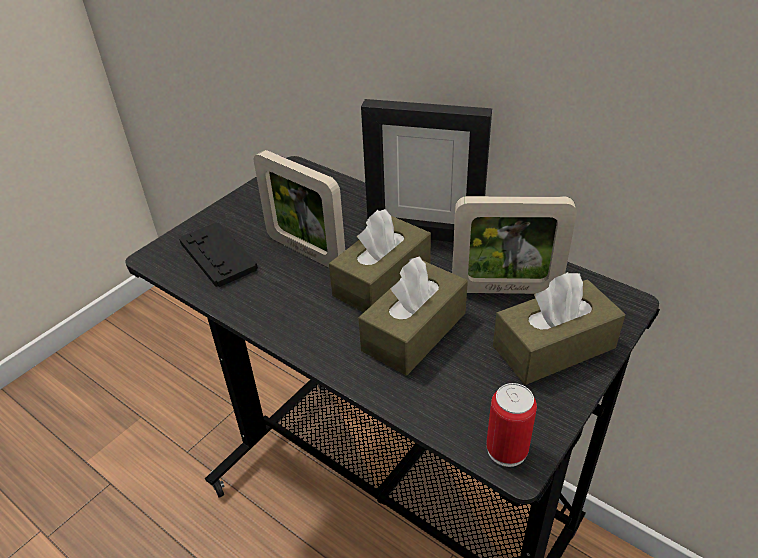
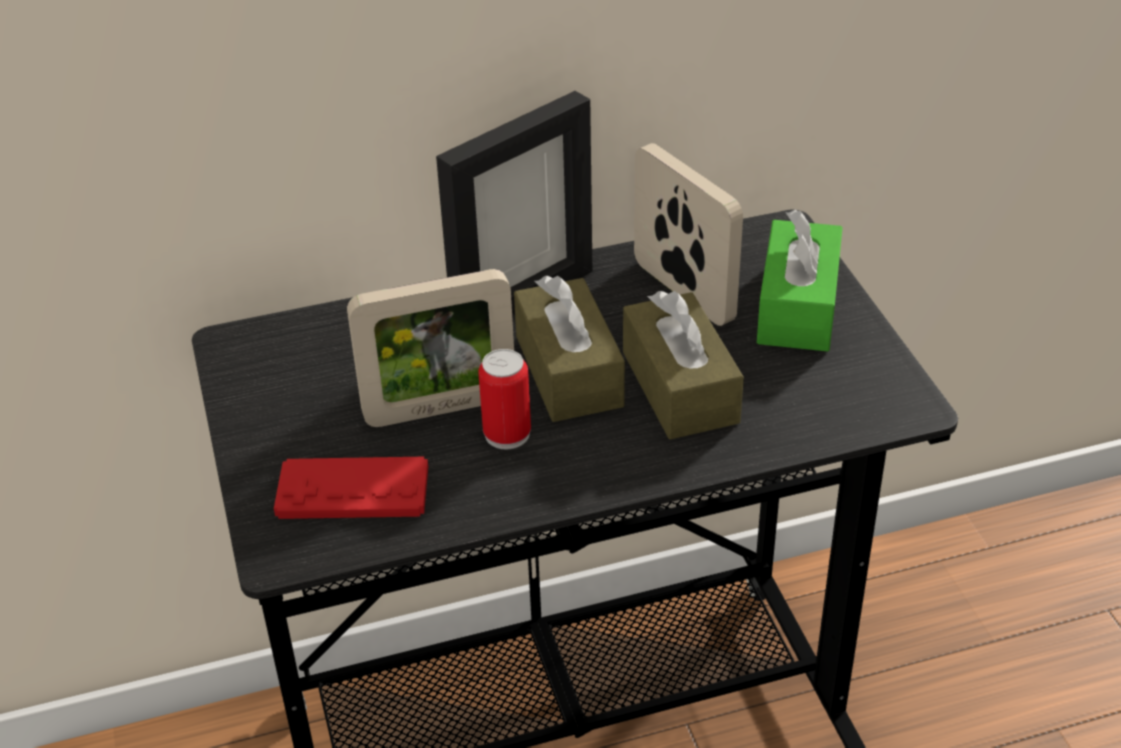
camera: 55 degrees left, 0 degrees up
black game controller [179,223,258,287] -> red game controller [274,457,428,519]
picture frame [452,196,577,294] -> picture frame turned 75 degrees counterclockwise [634,143,743,326]
can [486,383,537,467] -> can moved to [479,349,531,449]
brown tissue box [493,272,625,385] -> green tissue box [757,210,843,352]

